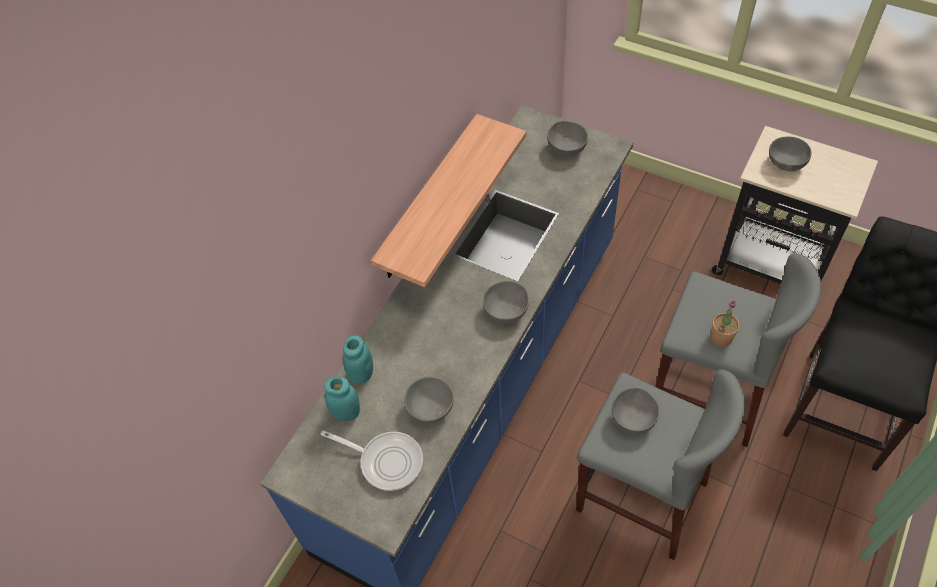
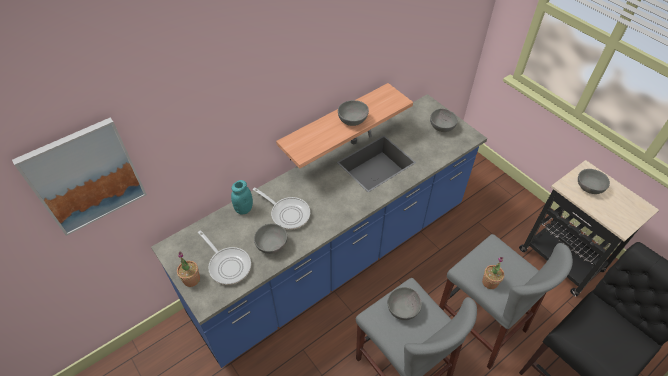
camera: 20 degrees right, 5 degrees down
turquoise jar [324,377,360,421] -> none
grey bowl [483,281,529,324] -> grey bowl moved to [338,100,369,126]
none -> picture [12,118,147,236]
none -> potted plant [177,252,200,287]
none -> frying pan [253,187,310,230]

